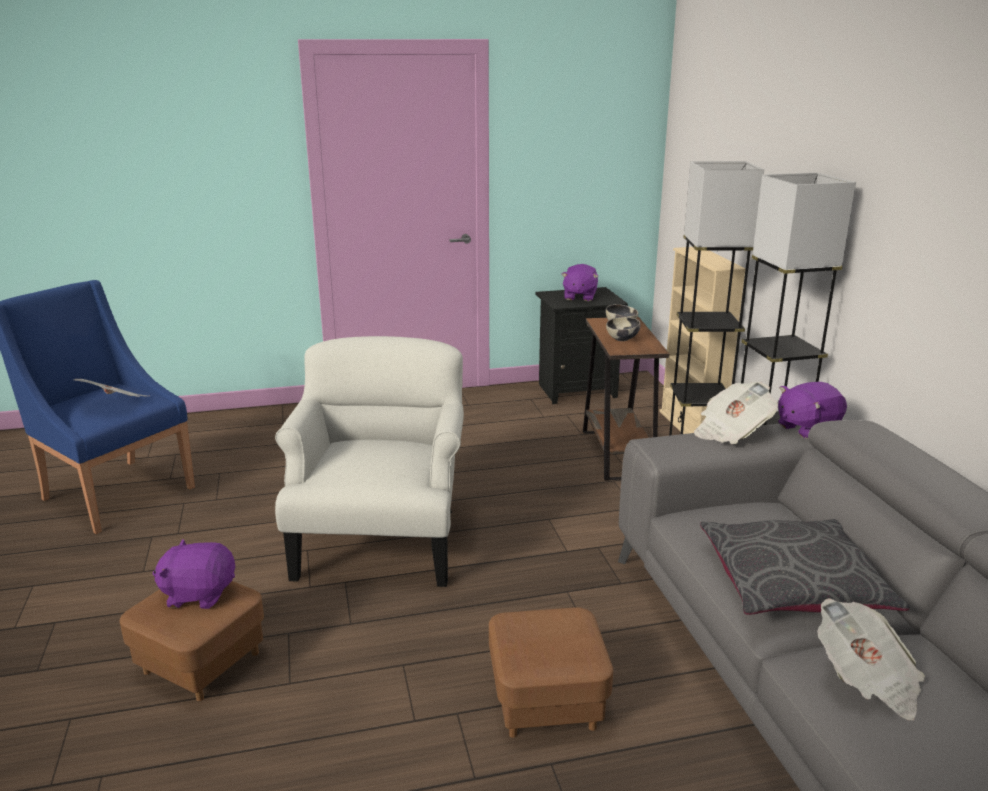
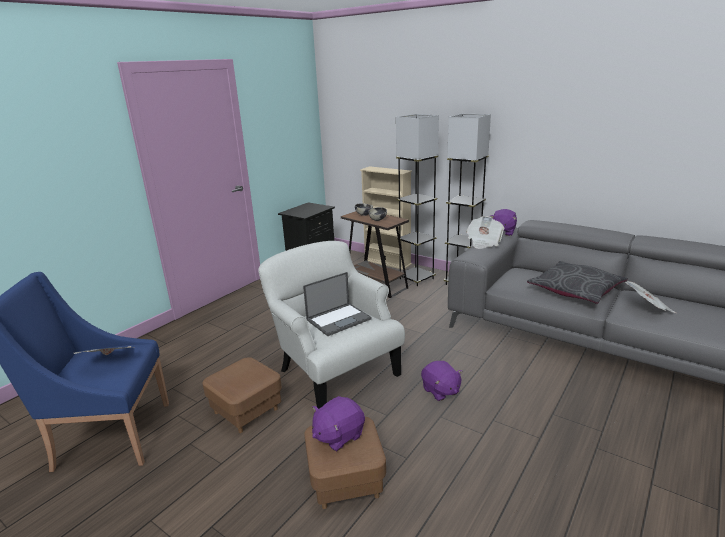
camera: 40 degrees left, 0 degrees up
brown ottoman [489,607,613,738] -> brown ottoman moved to [203,357,282,433]
purple plush toy [561,264,598,301] -> purple plush toy moved to [421,361,463,401]
none -> laptop [303,272,372,336]

